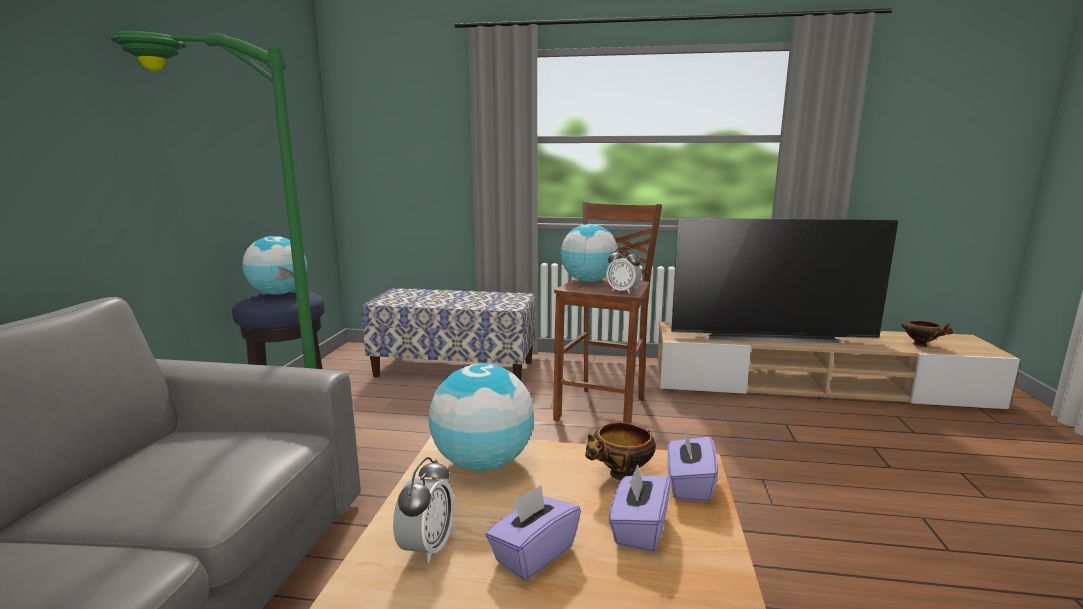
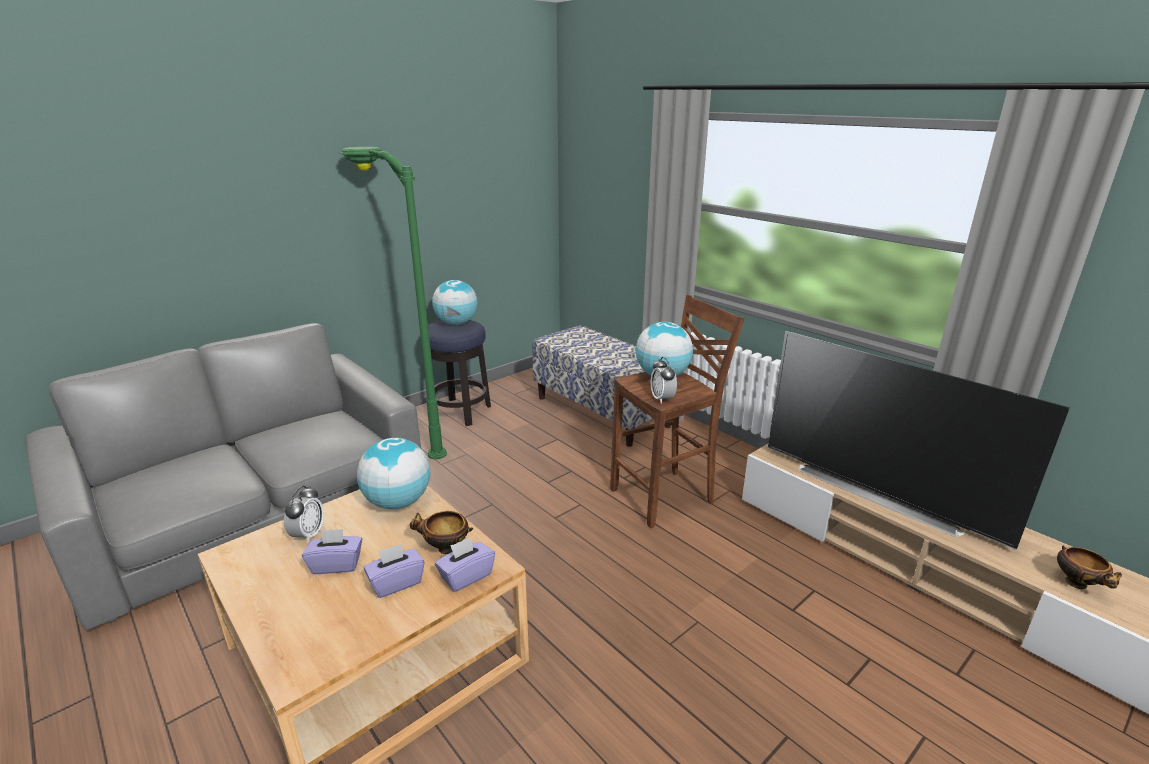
camera: 40 degrees right, 10 degrees up
alarm clock [393,457,454,563] -> alarm clock turned 45 degrees counterclockwise [284,486,324,543]

